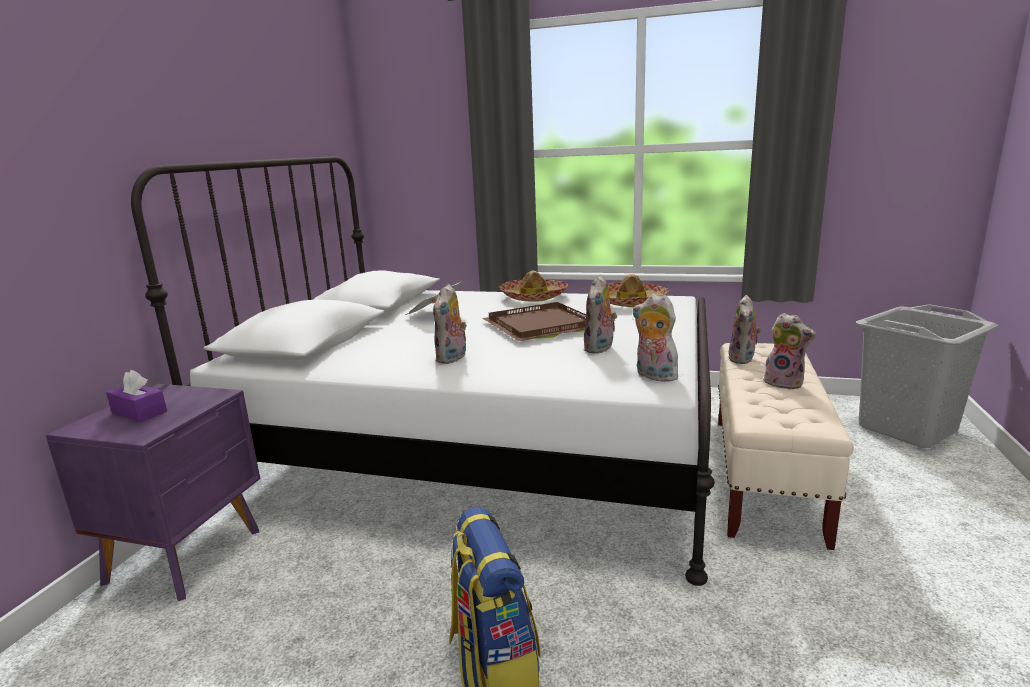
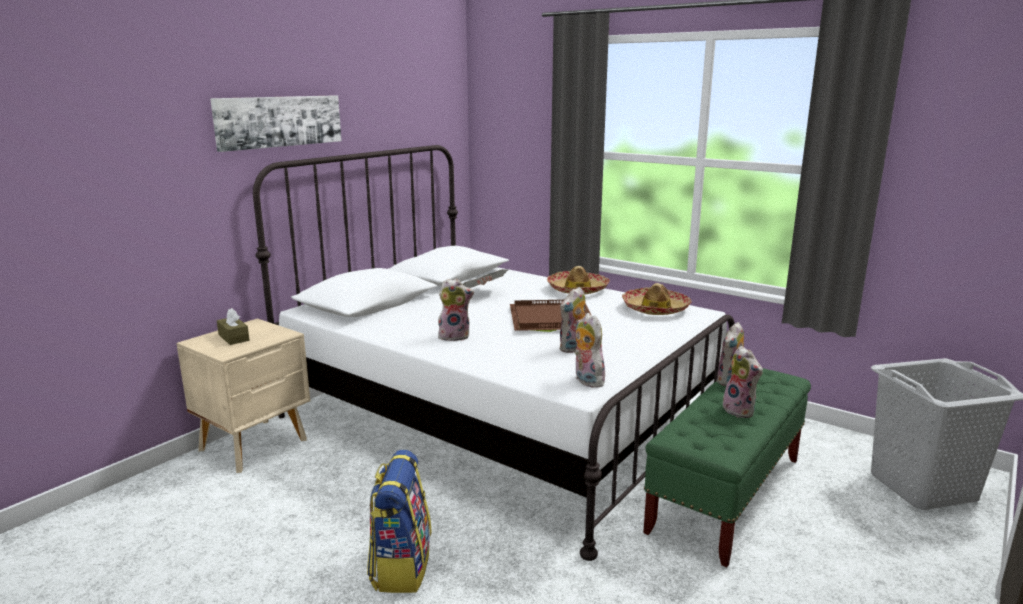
camera: 20 degrees right, 0 degrees up
purple nightstand [46,384,260,601] -> beige nightstand [177,318,311,473]
purple tissue box [106,370,167,422] -> brown tissue box [217,308,249,345]
plush toy [433,284,467,364] -> plush toy turned 135 degrees counterclockwise [438,279,474,341]
beige bench [718,343,854,550] -> green bench [643,368,811,567]
none -> picture [210,95,342,152]

